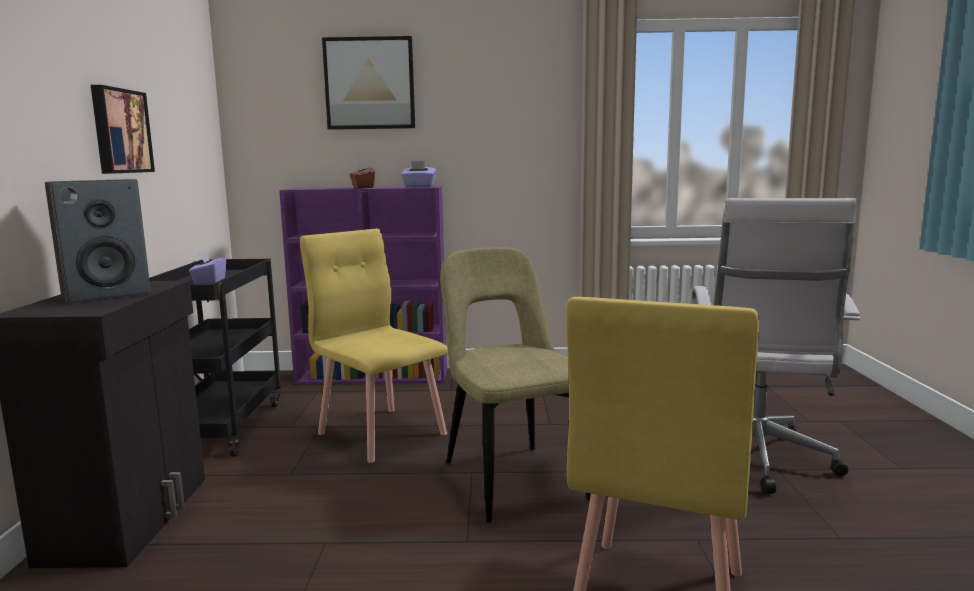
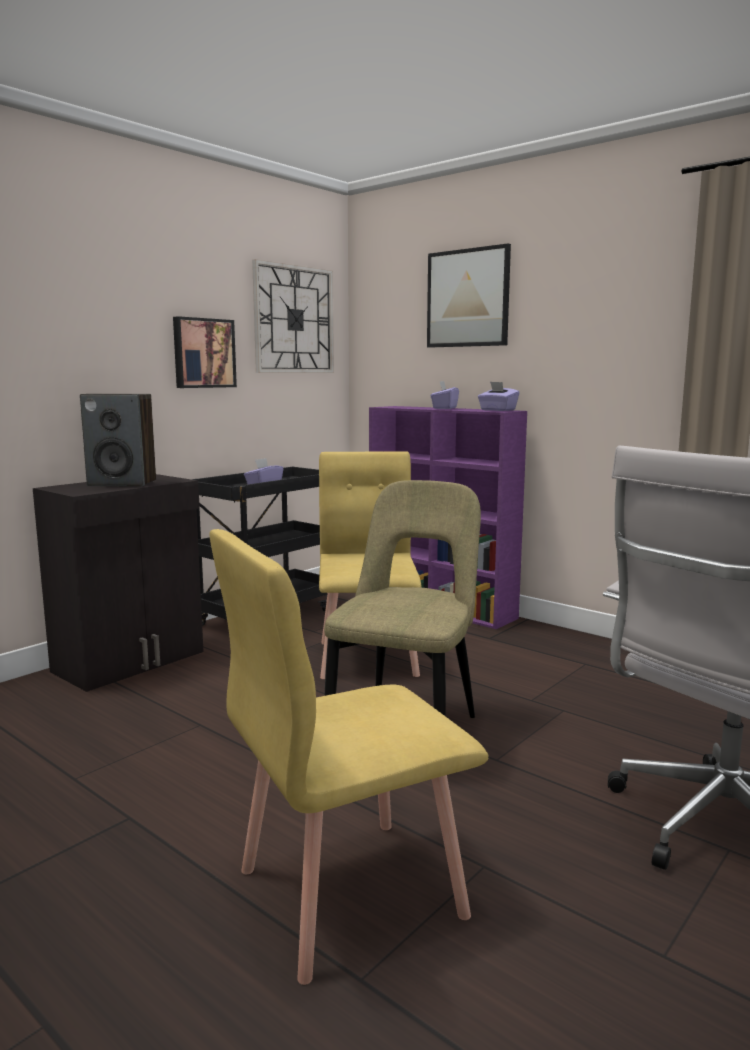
camera: 40 degrees right, 0 degrees up
brown tissue box [350,162,375,188] -> purple tissue box [430,381,459,409]
none -> wall clock [252,259,334,373]

